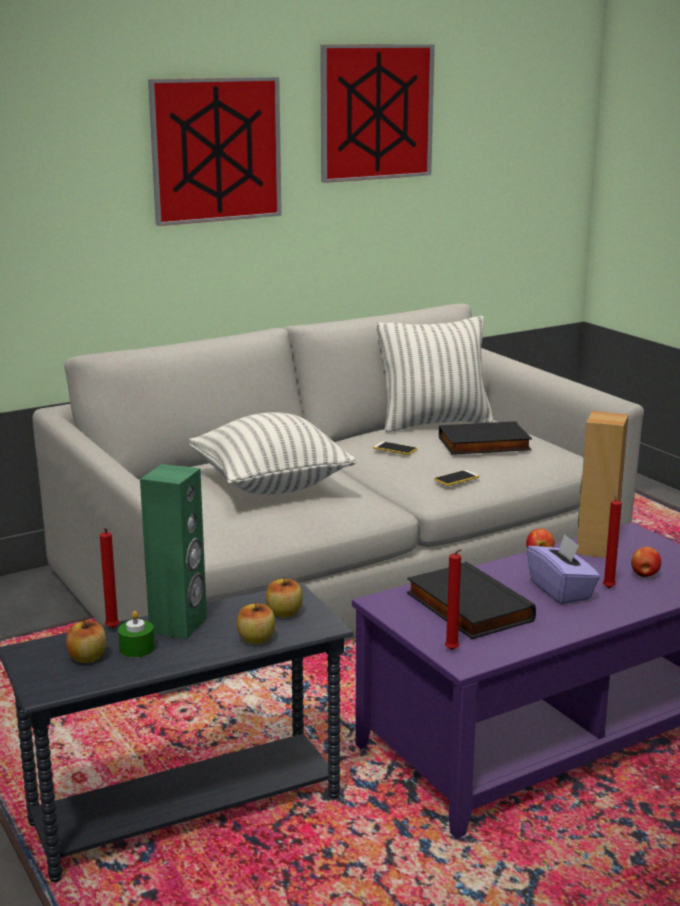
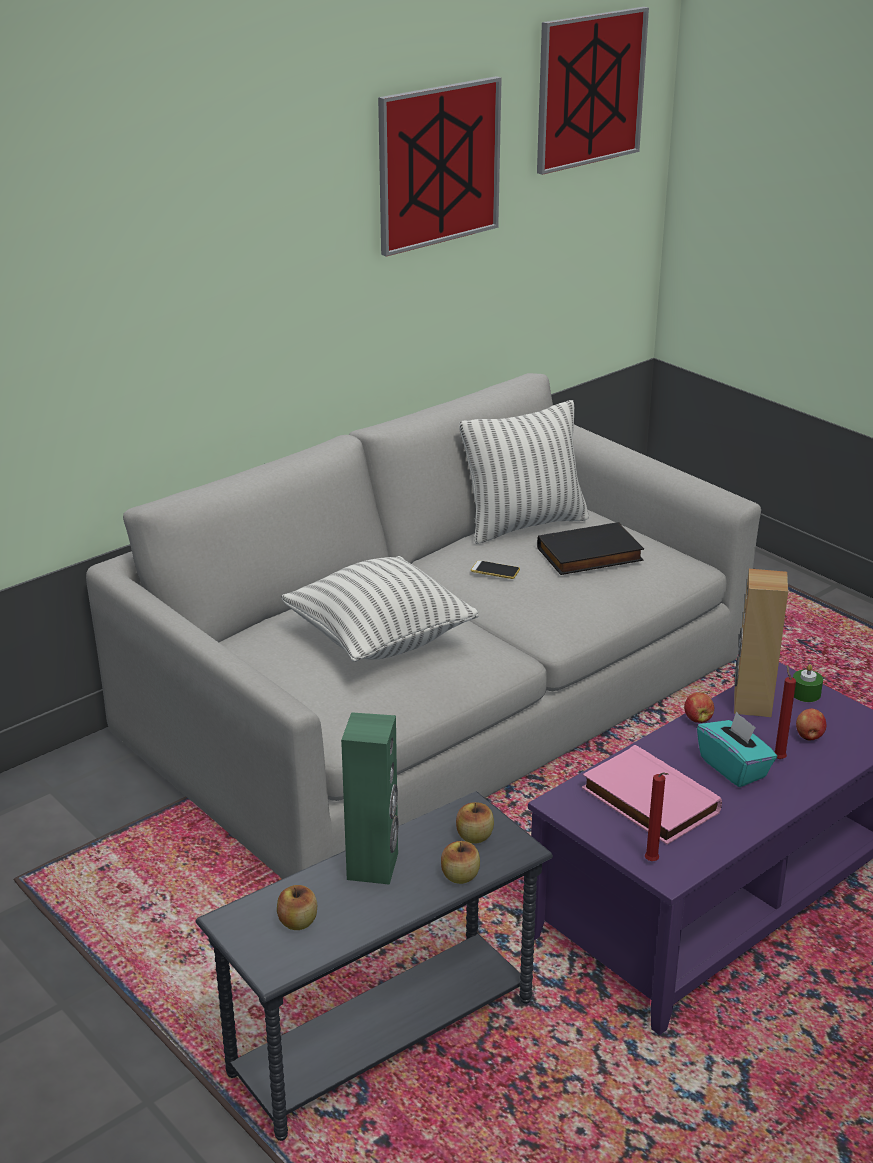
camera: 10 degrees left, 10 degrees up
red candle [100,528,119,629] -> none
green candle [118,611,155,658] -> green candle moved to [793,664,823,702]
picture [148,77,282,226] -> picture moved to [537,7,649,175]
black book [407,562,536,639] -> pink book [582,745,722,845]
phone [434,470,480,486] -> none
purple tissue box [527,534,600,605] -> turquoise tissue box [697,711,777,787]

